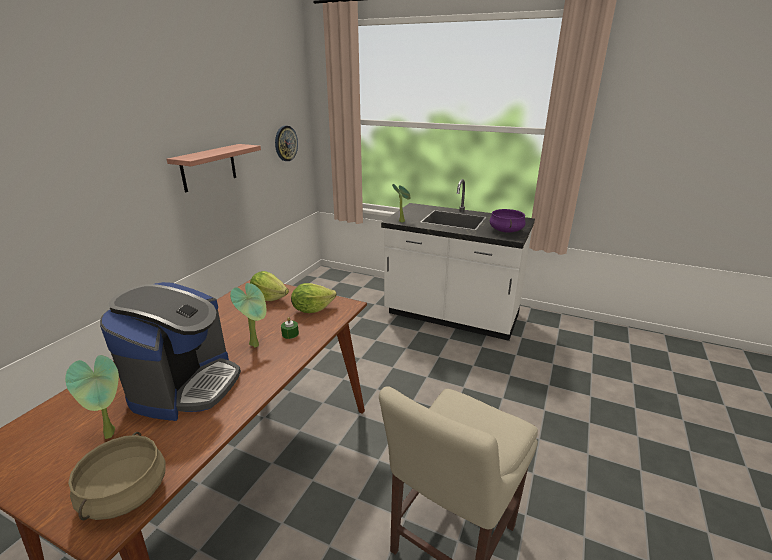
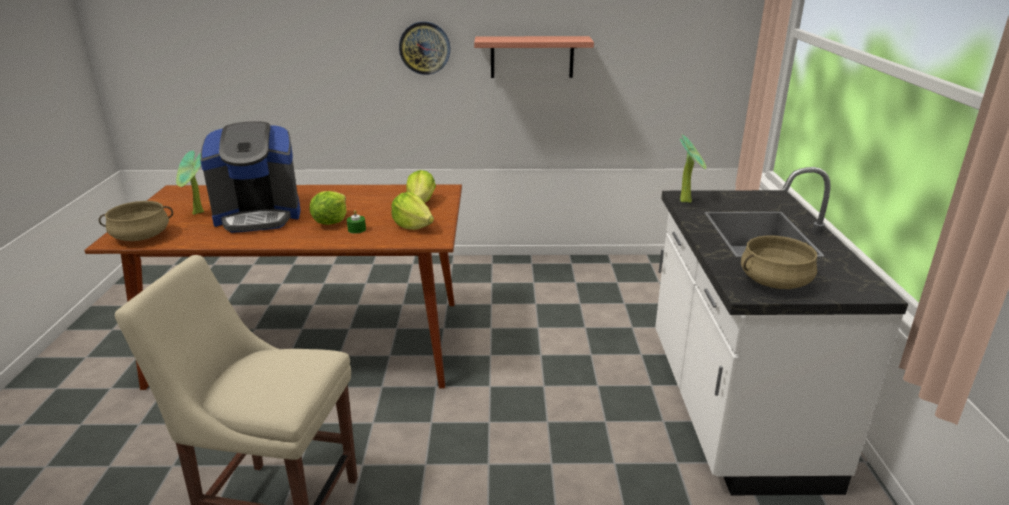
camera: 65 degrees right, 0 degrees up
potted plant [230,283,266,348] -> lettuce [310,191,347,225]
wall clock [275,126,298,161] -> wall clock moved to [399,22,450,75]
purple cooking pot [490,209,526,233] -> beige cooking pot [741,235,817,289]

